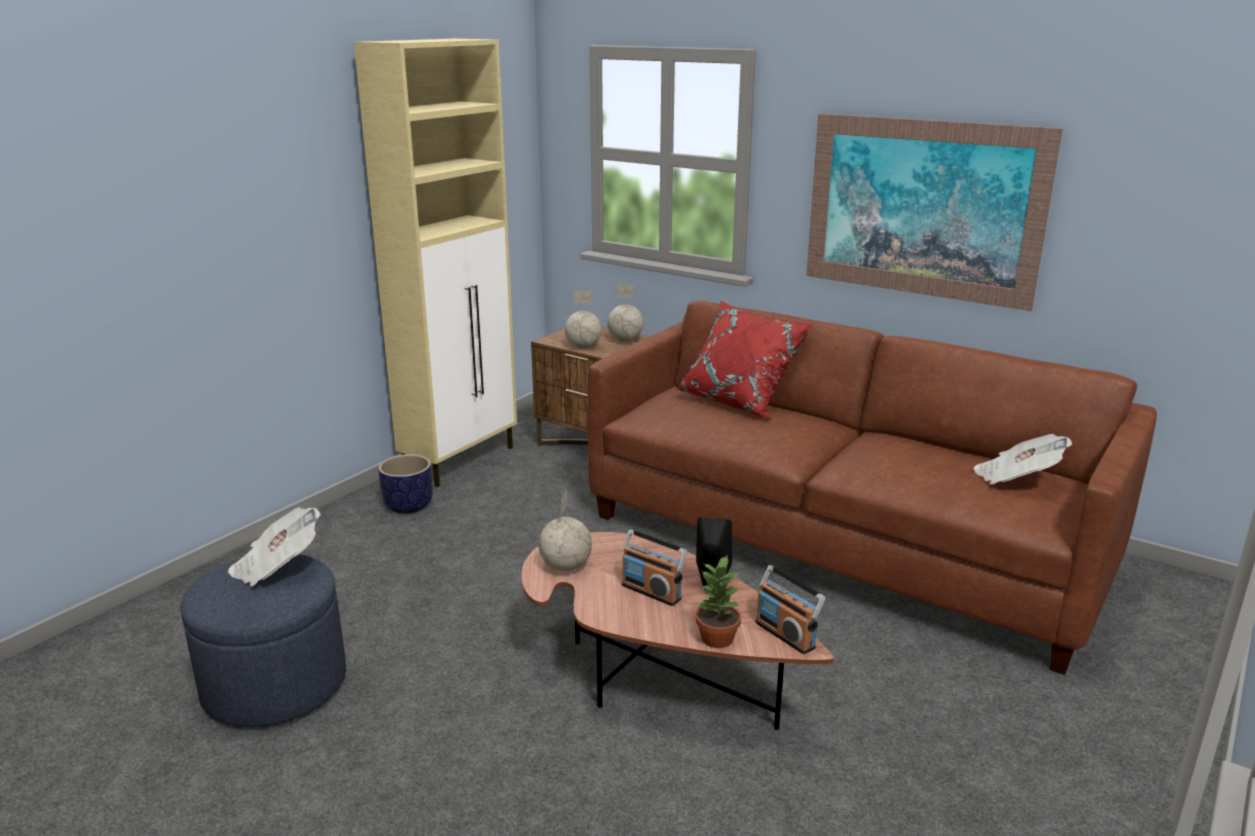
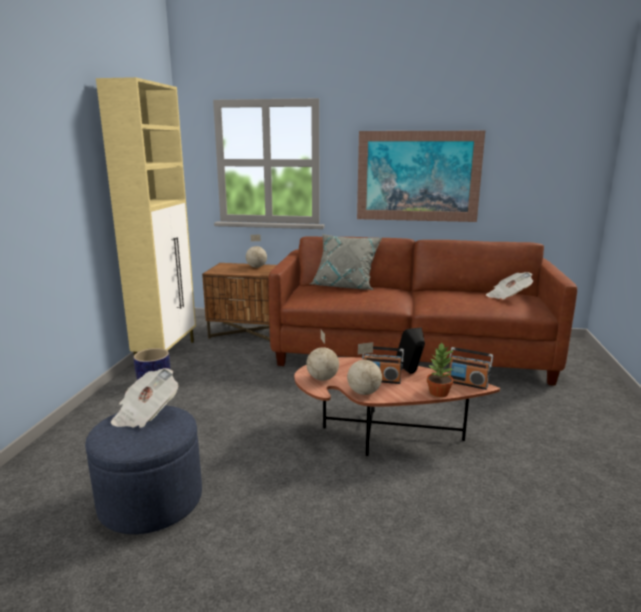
camera: 25 degrees left, 5 degrees down
globe [565,291,602,348] -> globe moved to [347,342,382,395]
red pillow [675,301,813,420] -> grey pillow [310,234,382,290]

